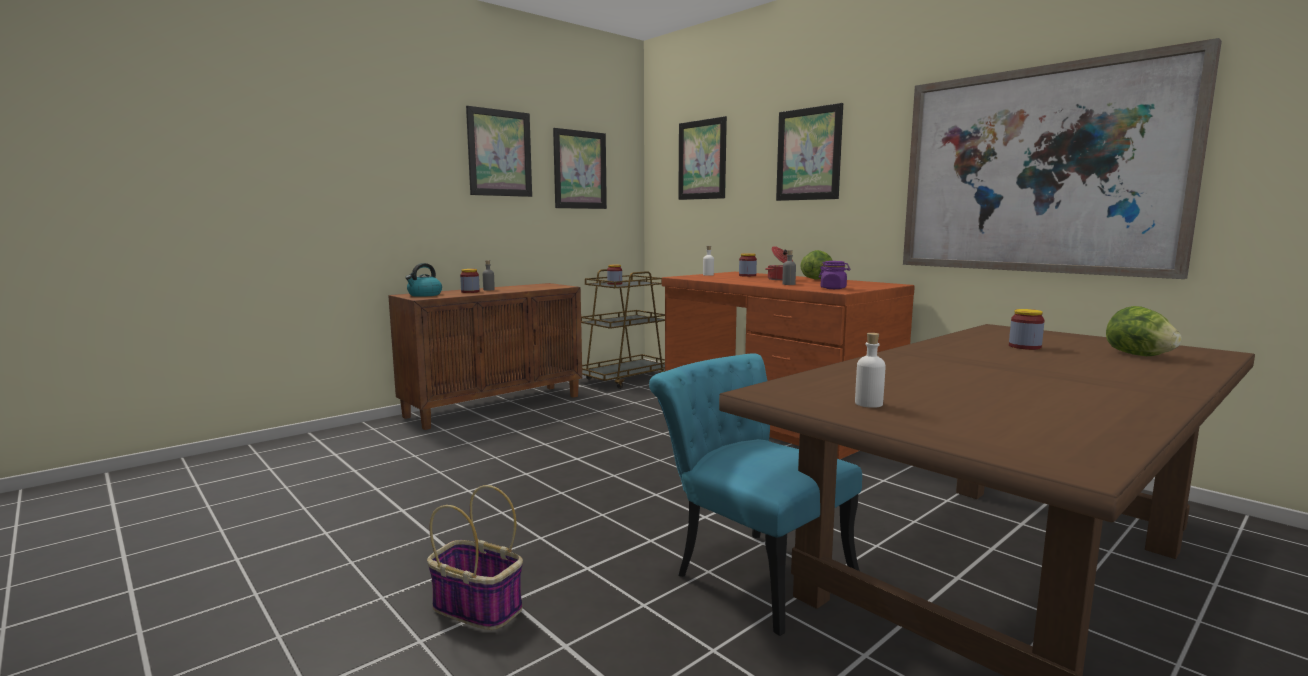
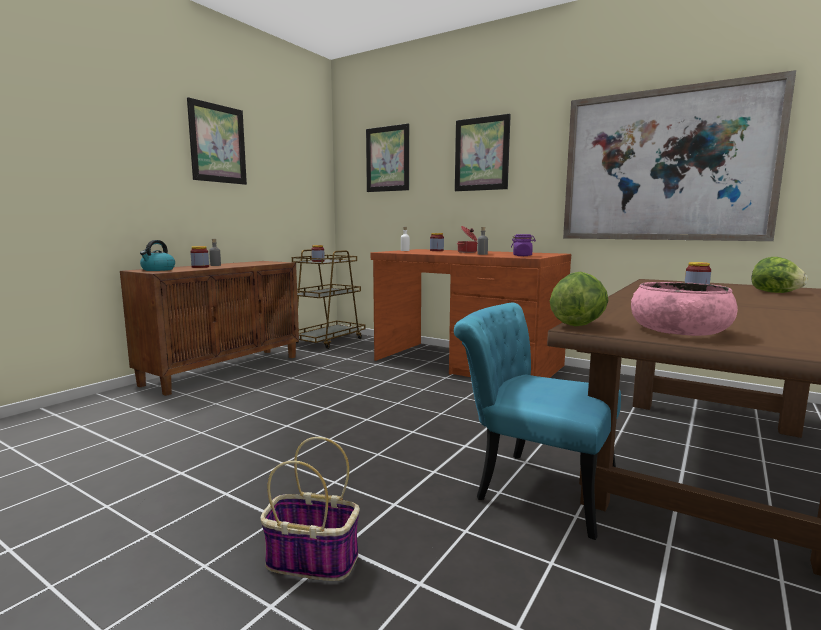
camera: 15 degrees left, 0 degrees up
picture [553,128,607,209] -> none
lettuce [800,250,833,280] -> lettuce moved to [550,271,609,327]
white bottle [855,333,886,408] -> pink bowl [631,282,738,336]

